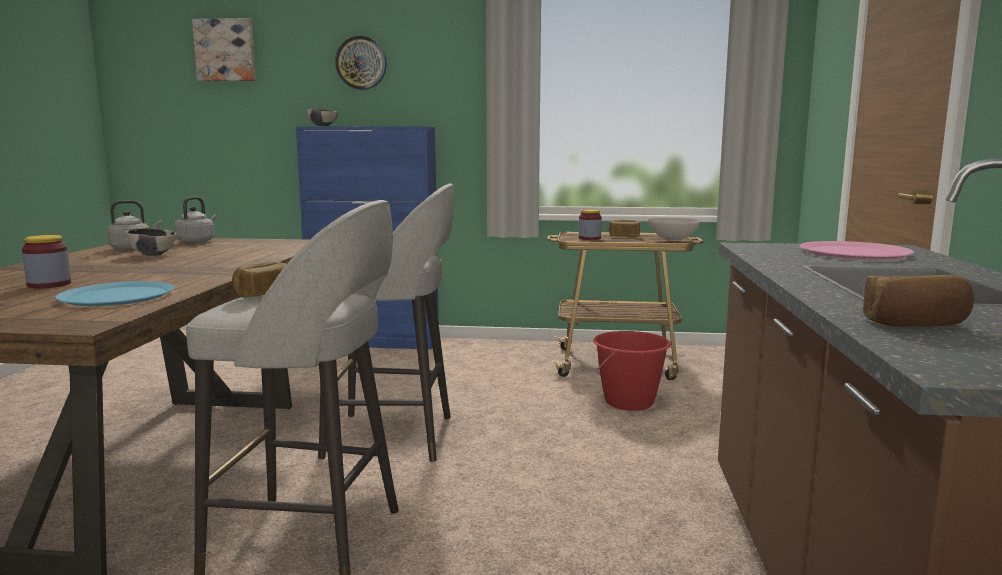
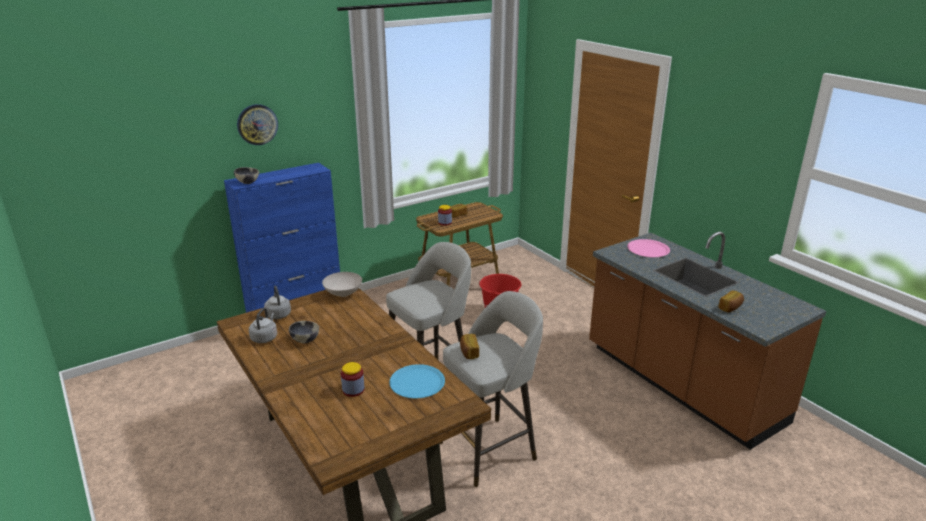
camera: 40 degrees left, 15 degrees up
picture [192,18,256,81] -> none
white bowl [648,218,701,241] -> white bowl moved to [322,272,362,297]

